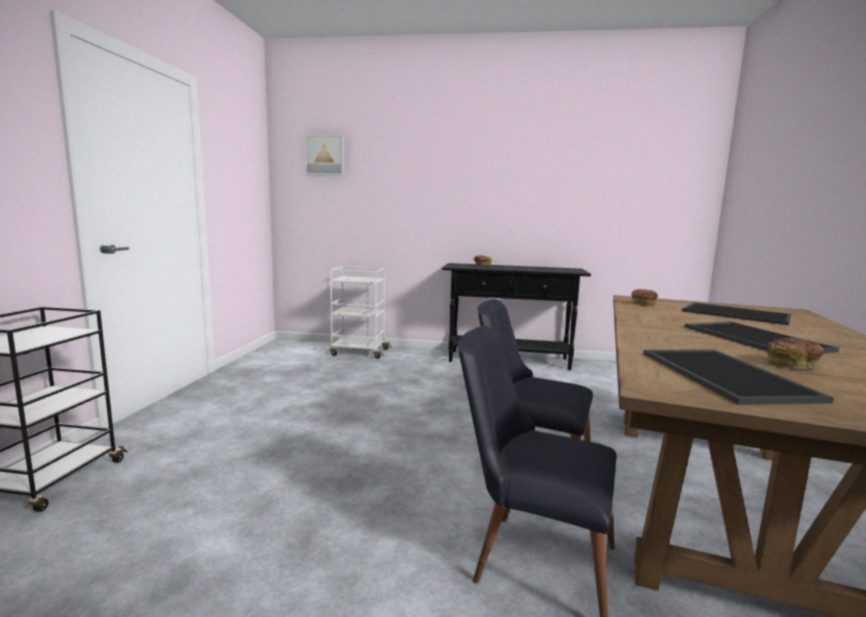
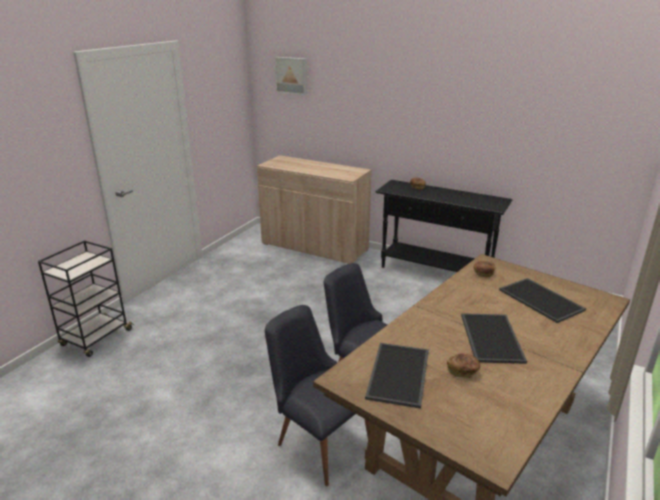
camera: 20 degrees right, 15 degrees up
white cart [330,266,391,359] -> beige cabinet [257,155,372,264]

